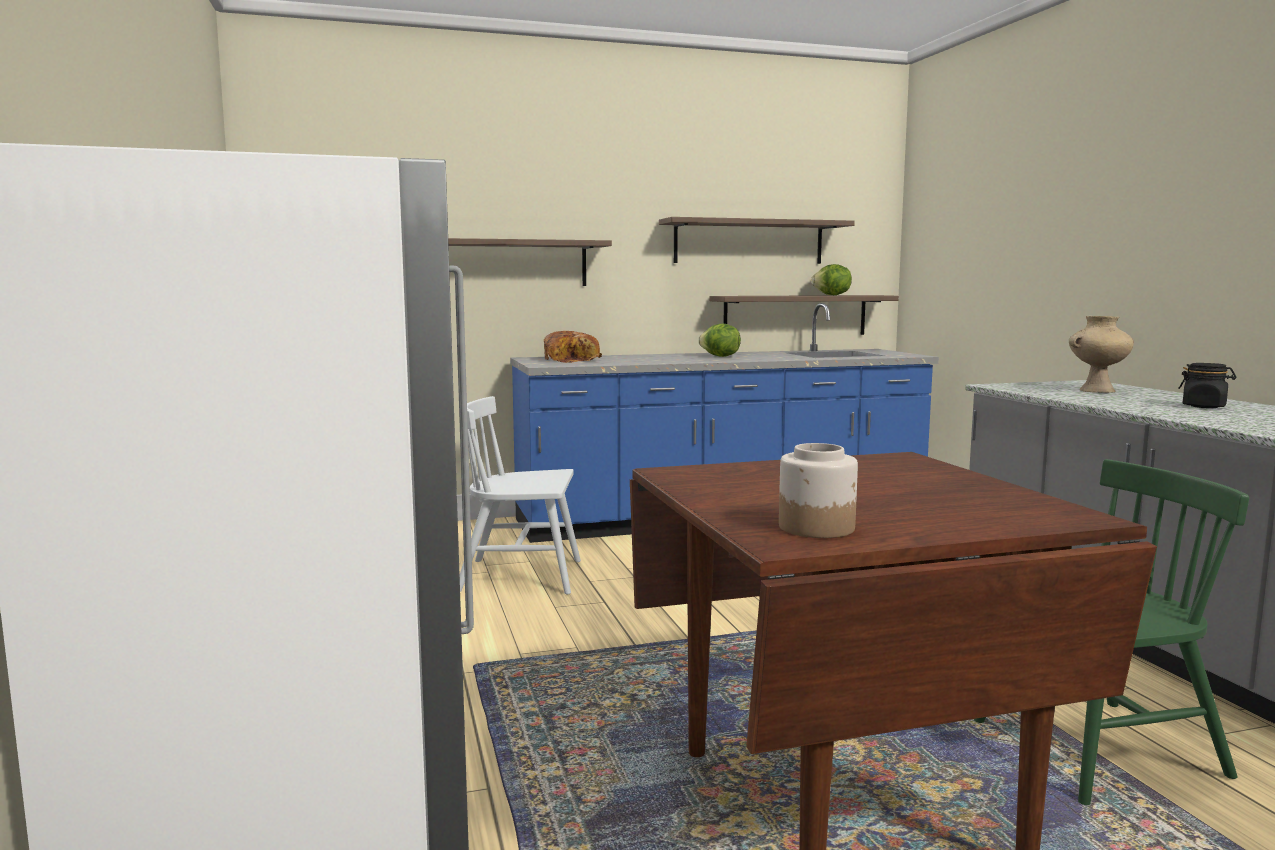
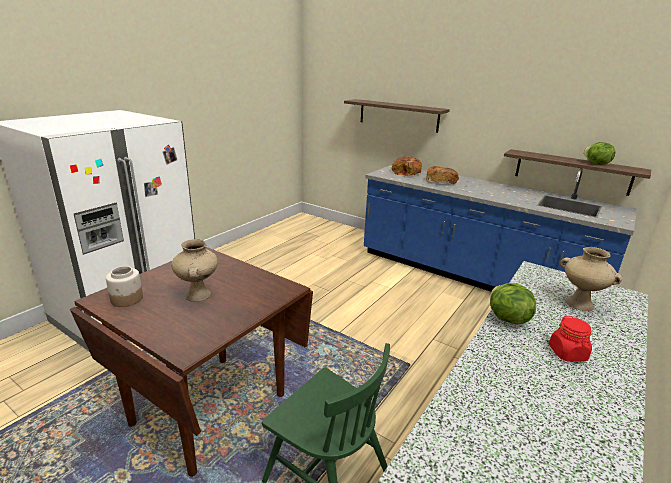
camera: 50 degrees right, 15 degrees up
white chair [460,396,581,594] -> none
shelf [659,217,855,264] -> none
lettuce [698,324,741,357] -> lettuce moved to [490,283,536,324]
black jar [1178,363,1236,408] -> red jar [549,316,592,361]
none -> beige vase [171,239,218,302]
none -> bread [425,166,459,184]

